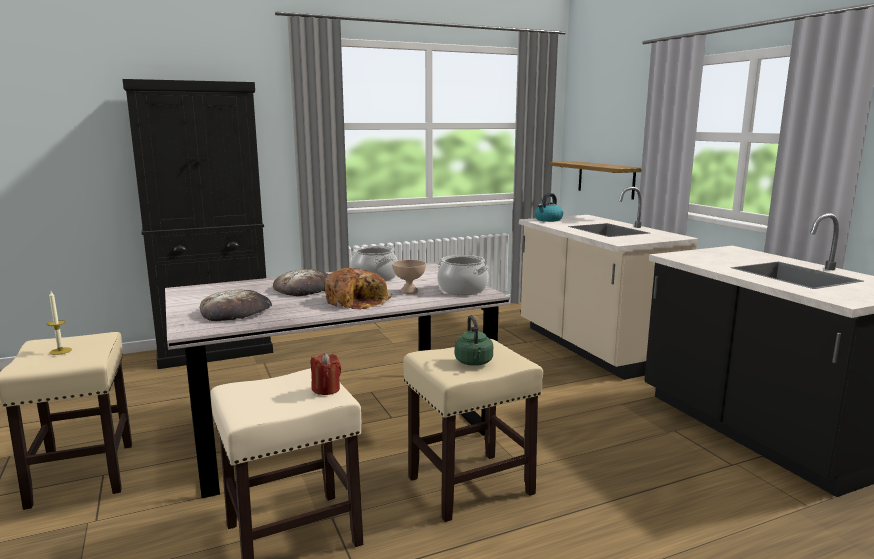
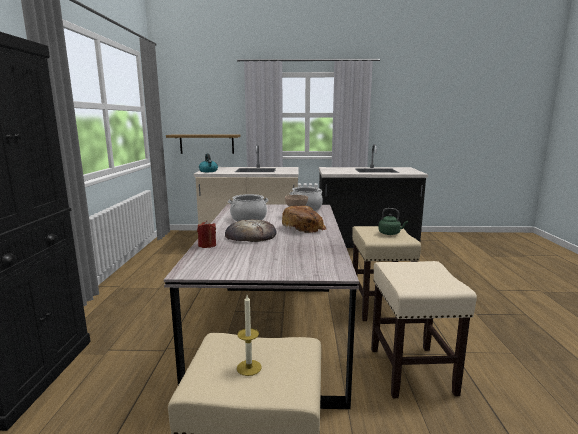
camera: 65 degrees left, 0 degrees up
bread [200,290,272,321] -> none
red candle [311,353,341,395] -> red candle moved to [197,220,216,248]

